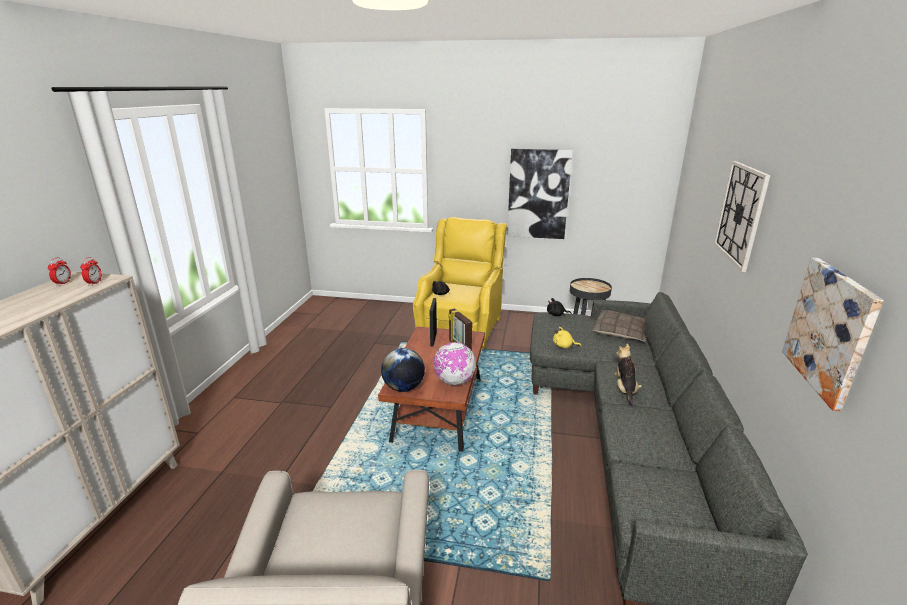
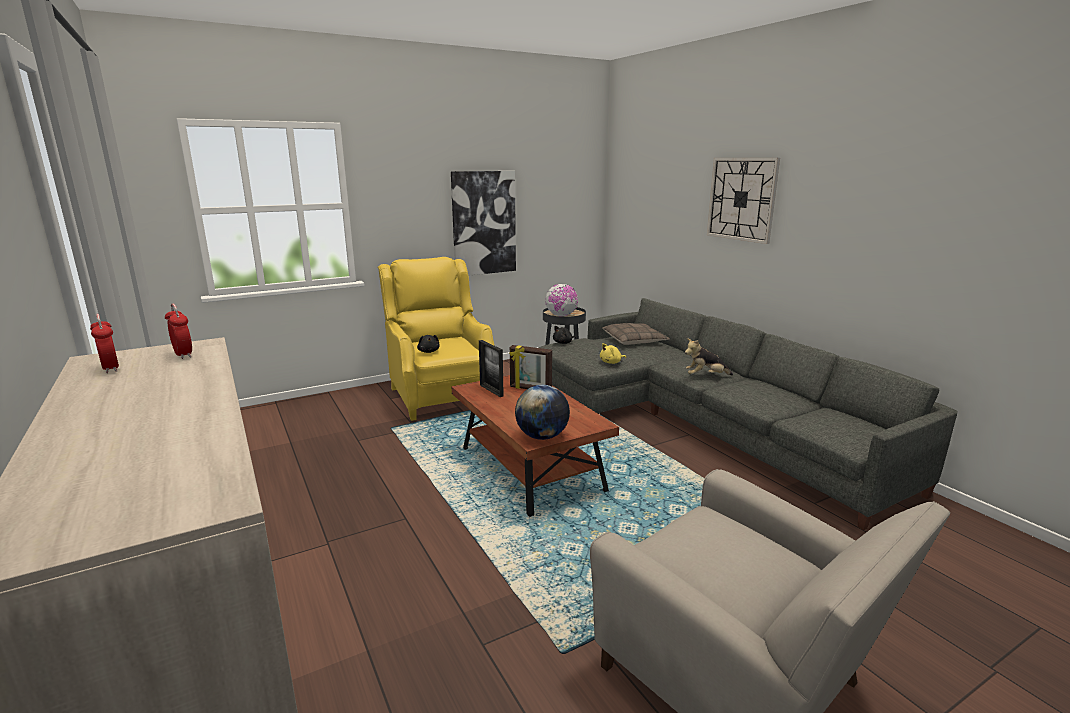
camera: 40 degrees left, 5 degrees down
globe [433,342,476,385] -> globe moved to [545,284,578,317]
plush toy [615,344,642,408] -> plush toy turned 60 degrees counterclockwise [685,338,733,376]
picture [782,258,884,411] -> none

